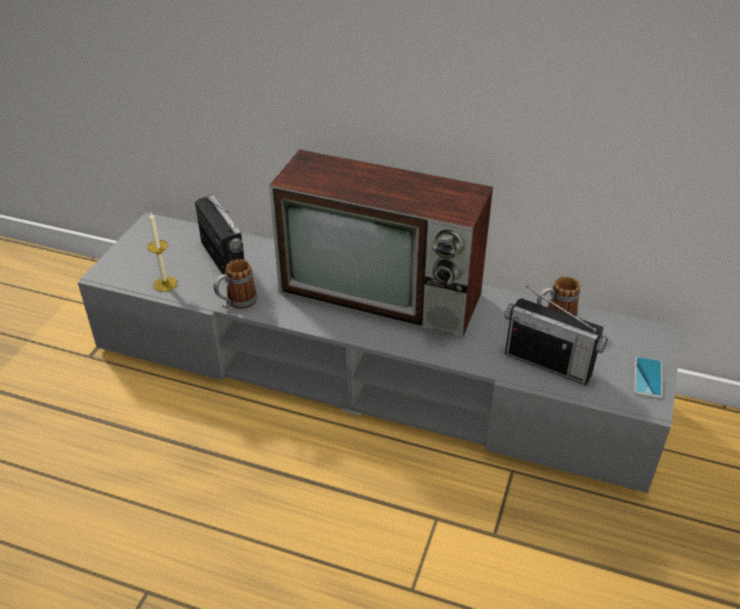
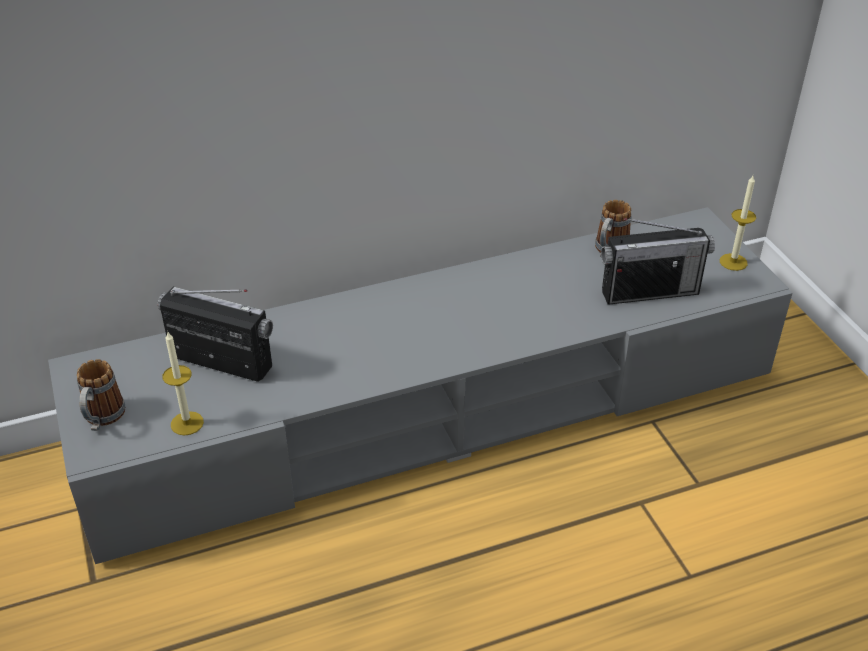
camera: 40 degrees left, 0 degrees up
mug [214,259,257,309] -> mug moved to [77,359,125,431]
television [269,149,493,338] -> none
phone [634,357,662,398] -> candle [720,176,756,271]

